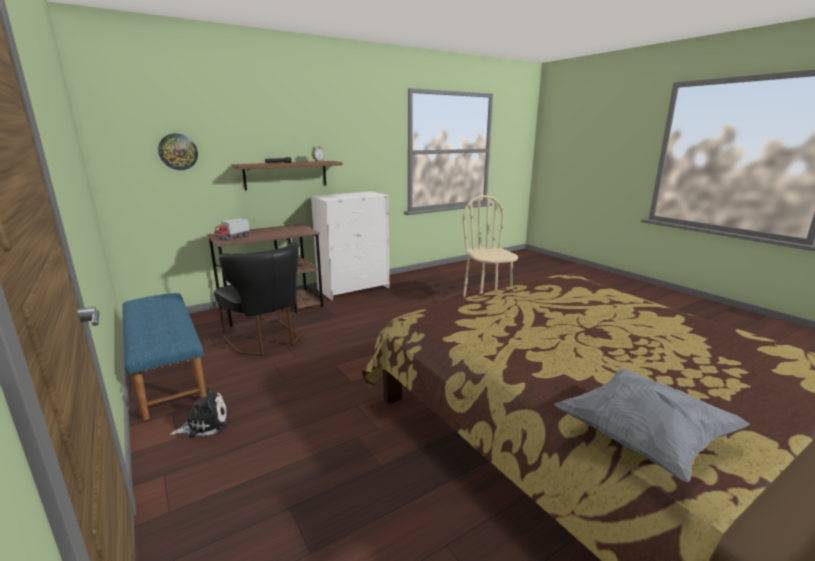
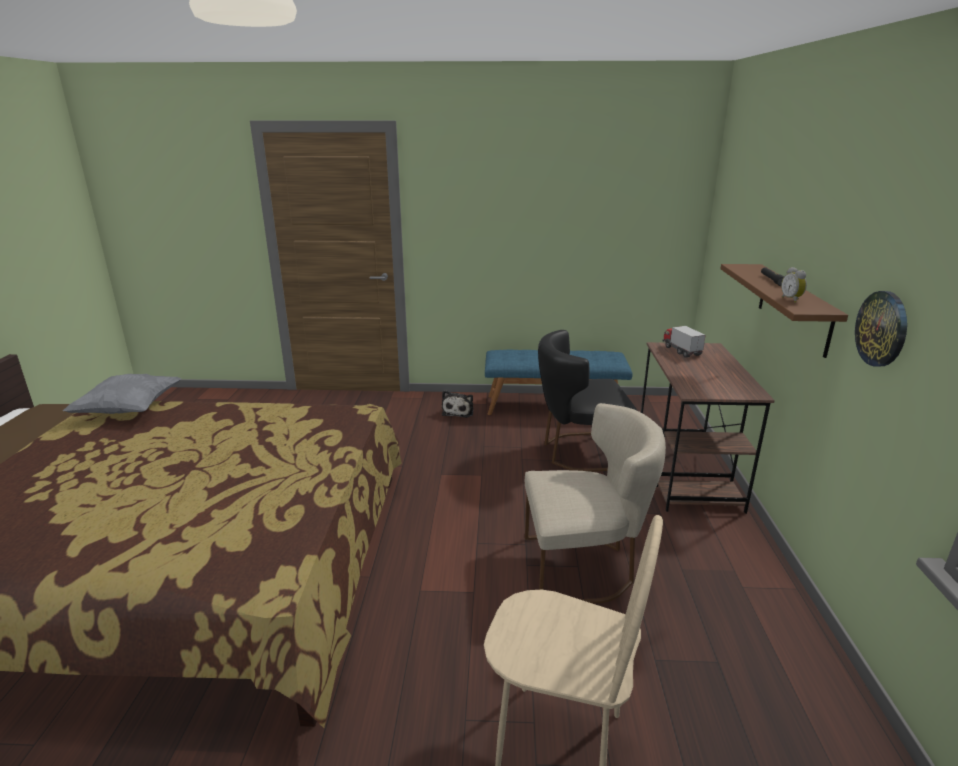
camera: 125 degrees right, 5 degrees up
wall clock [158,134,198,170] -> wall clock moved to [855,291,907,366]
white dresser [310,191,389,300] -> none
none -> beige chair [525,403,666,604]

